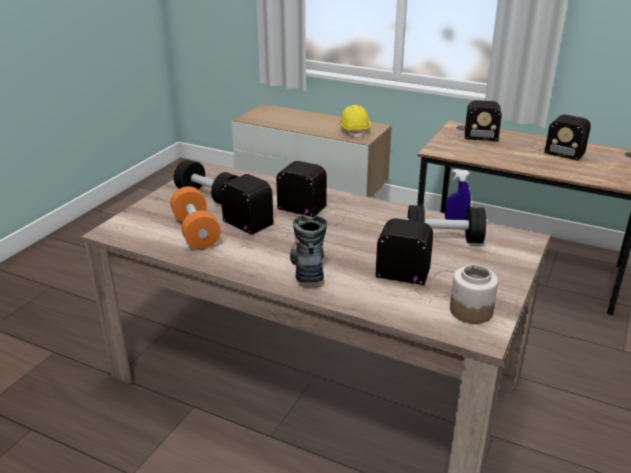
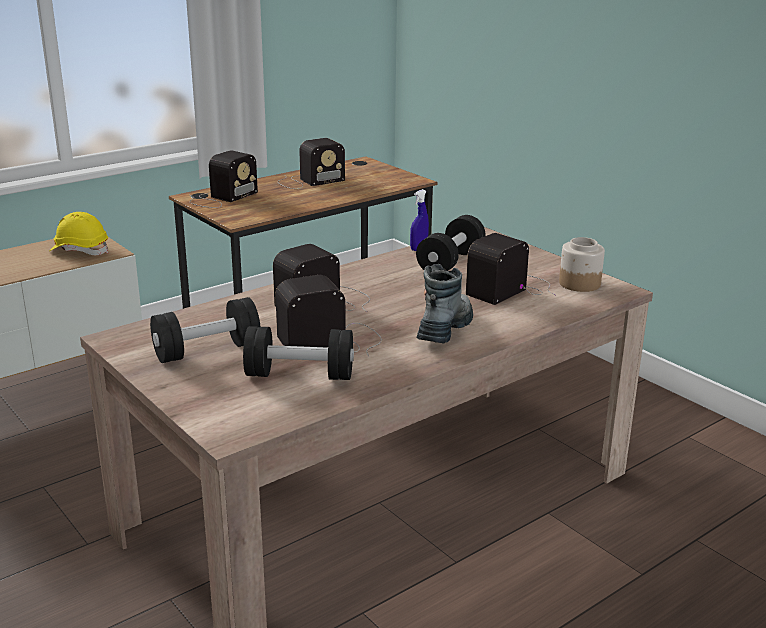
camera: 65 degrees left, 5 degrees down
orange dumbbell [170,186,221,249] -> black dumbbell [243,326,354,380]
boot [290,215,327,282] -> boot turned 90 degrees clockwise [417,264,473,343]

